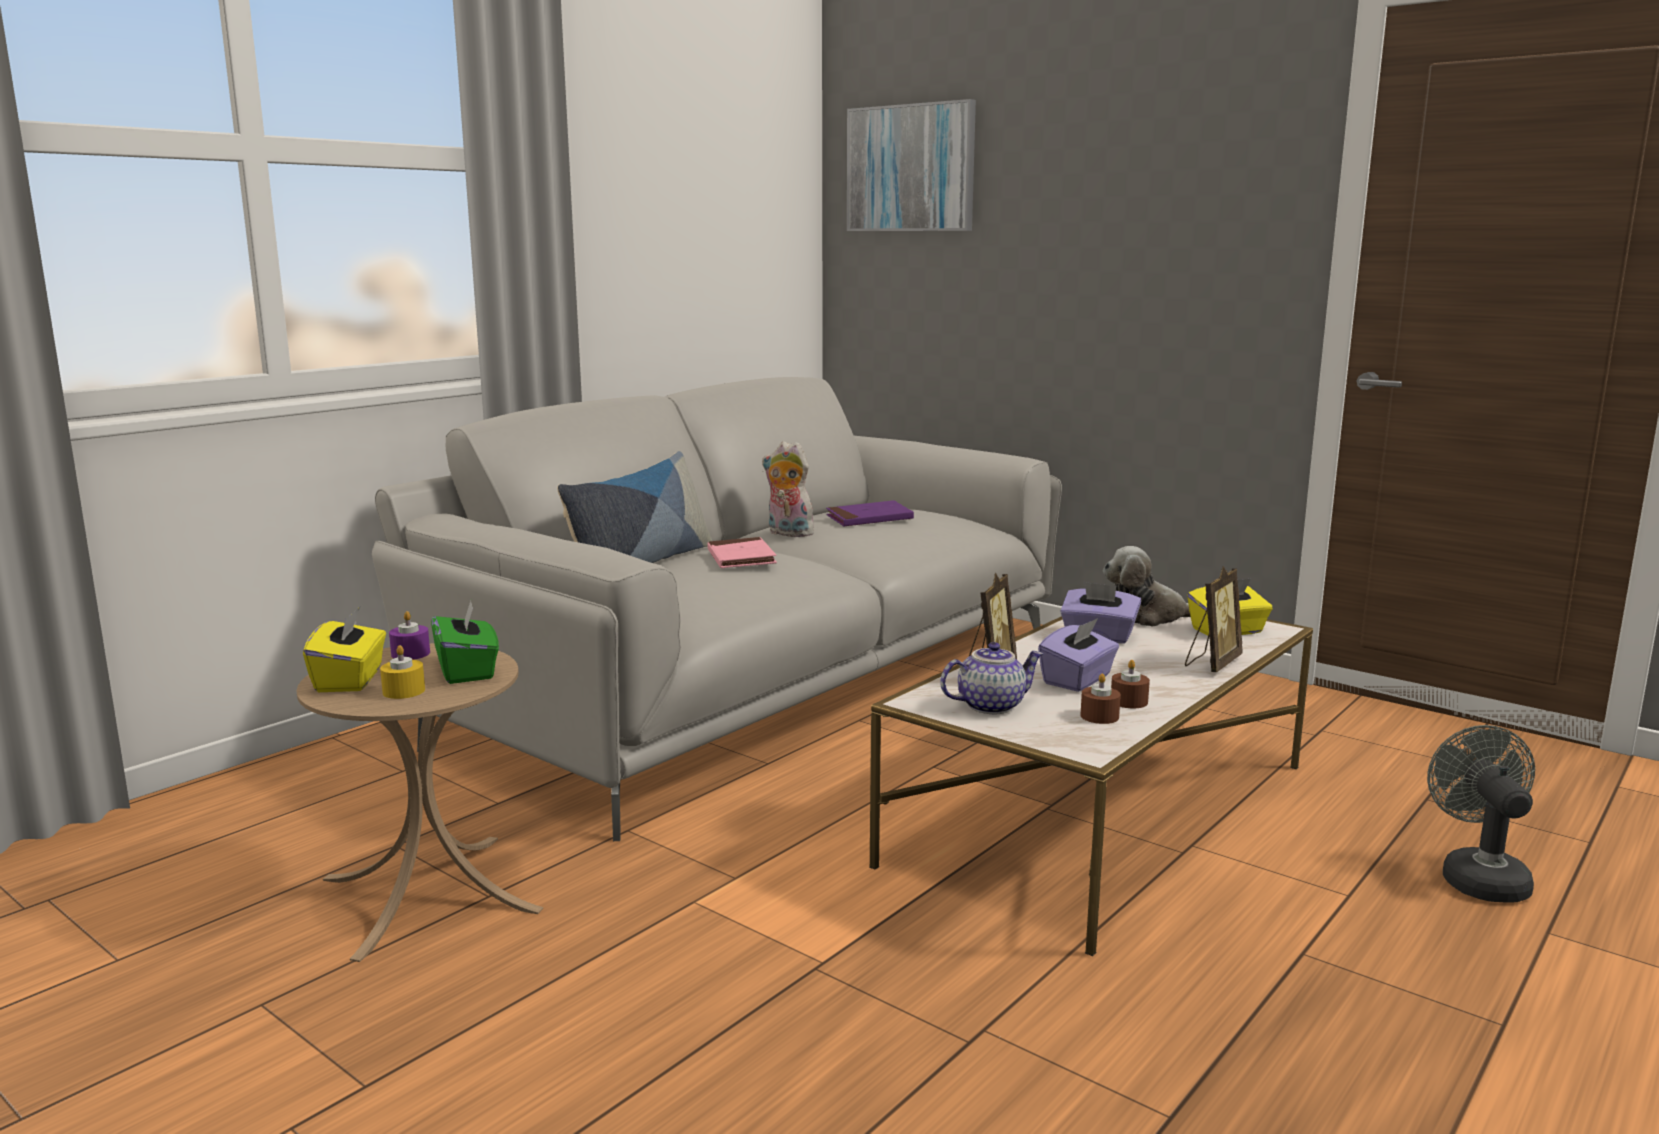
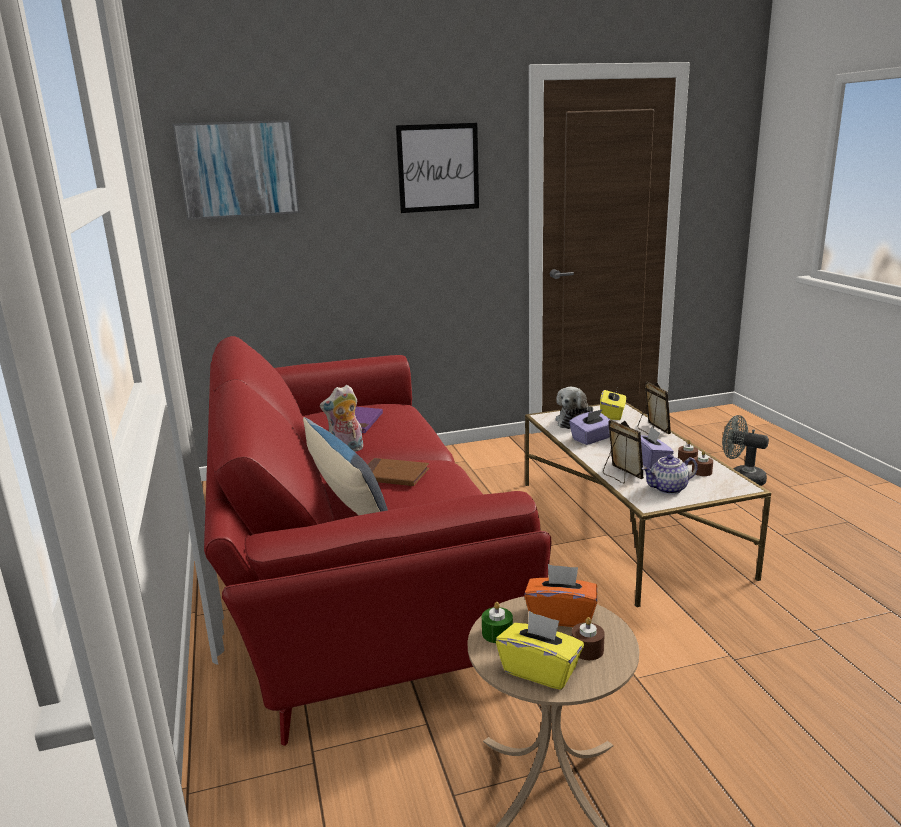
camera: 55 degrees left, 5 degrees up
grey sofa [372,377,1062,841] -> red sofa [204,336,551,746]
yellow candle [380,645,425,699] -> brown candle [572,617,605,660]
purple candle [389,611,430,660] -> green candle [482,602,513,643]
green tissue box [431,601,499,684] -> orange tissue box [524,564,597,627]
pink book [707,537,777,568] -> brown book [367,458,430,486]
teapot [940,642,1043,714] -> teapot turned 120 degrees counterclockwise [642,454,698,494]
none -> picture [396,123,479,213]

